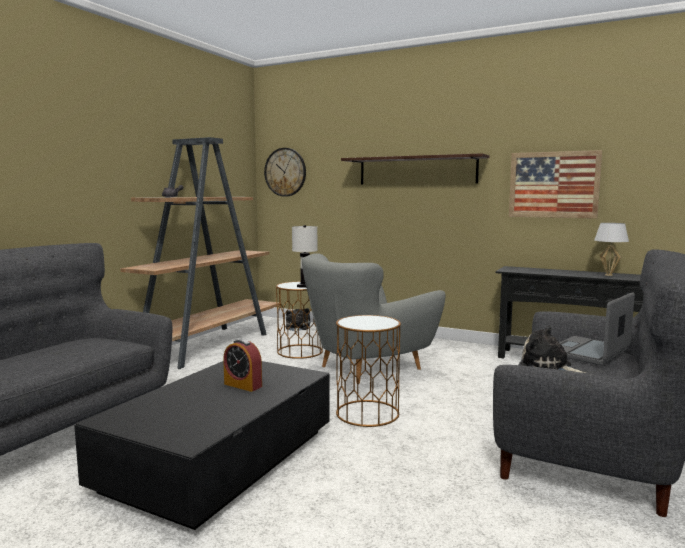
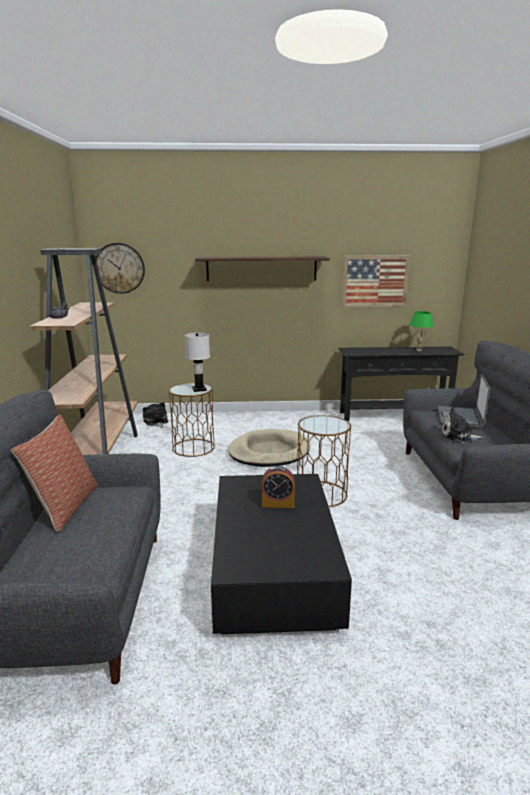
camera: 30 degrees left, 10 degrees up
grey armchair [302,253,446,384] -> beige dog bed [228,429,311,467]
white table lamp [594,223,629,276] -> green table lamp [410,311,433,351]
none -> pillow [11,415,98,533]

